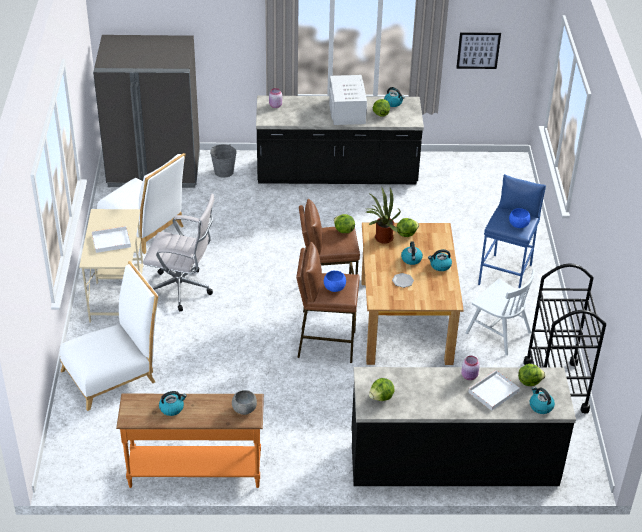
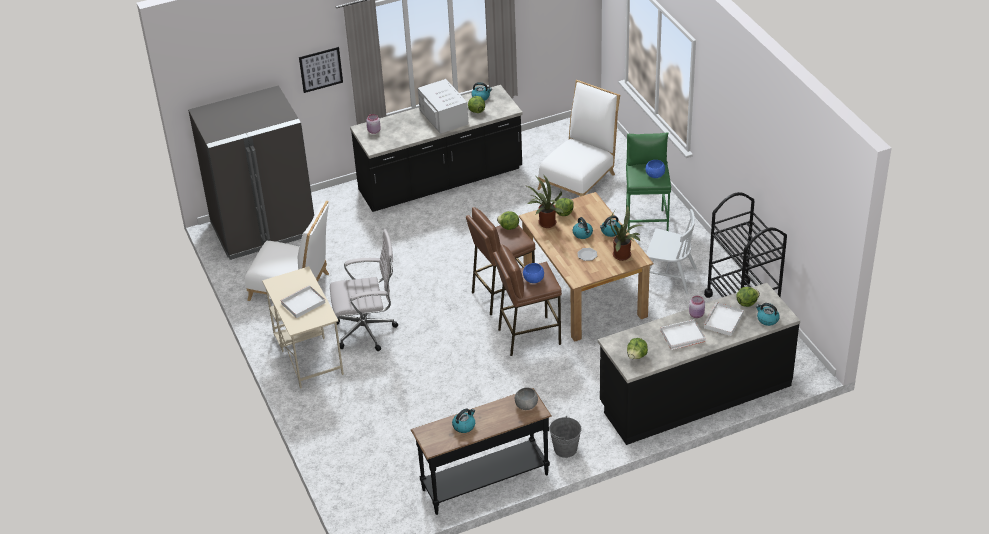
camera: 20 degrees left, 0 degrees up
white chair [60,261,158,411] -> white chair moved to [538,80,620,197]
orange console table [116,394,264,488] -> black console table [411,388,552,515]
grey bucket [210,144,237,178] -> grey bucket moved to [549,416,581,458]
picture [456,32,501,69] -> picture moved to [299,47,343,93]
blue stool [478,174,546,289] -> green stool [626,132,671,232]
none -> potted plant [610,206,642,261]
none -> white tray [661,319,706,350]

